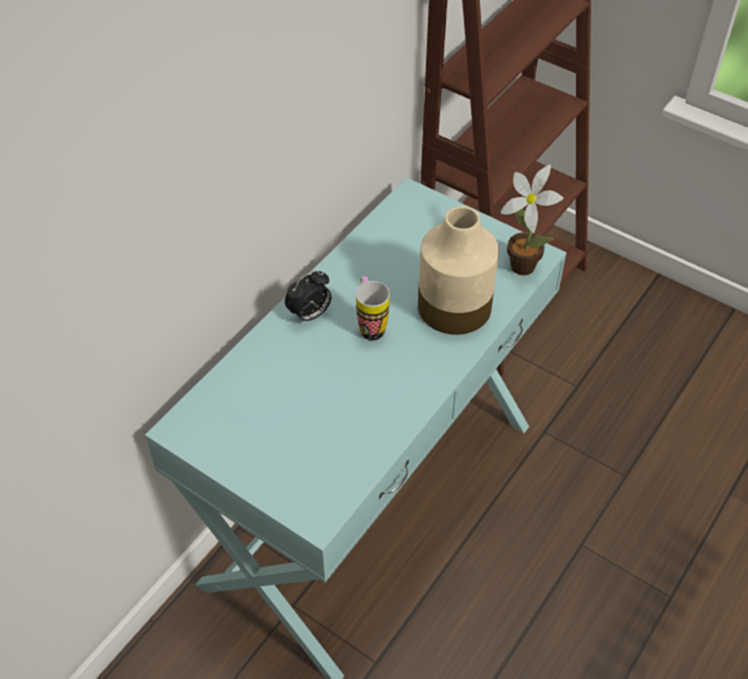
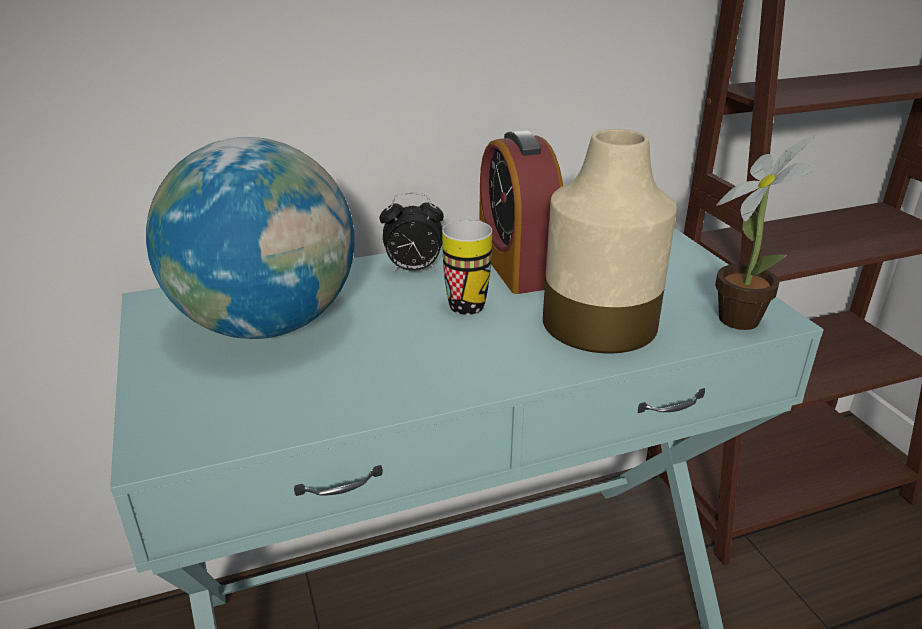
camera: 35 degrees right, 20 degrees down
none -> globe [146,137,355,339]
none -> alarm clock [479,130,563,294]

